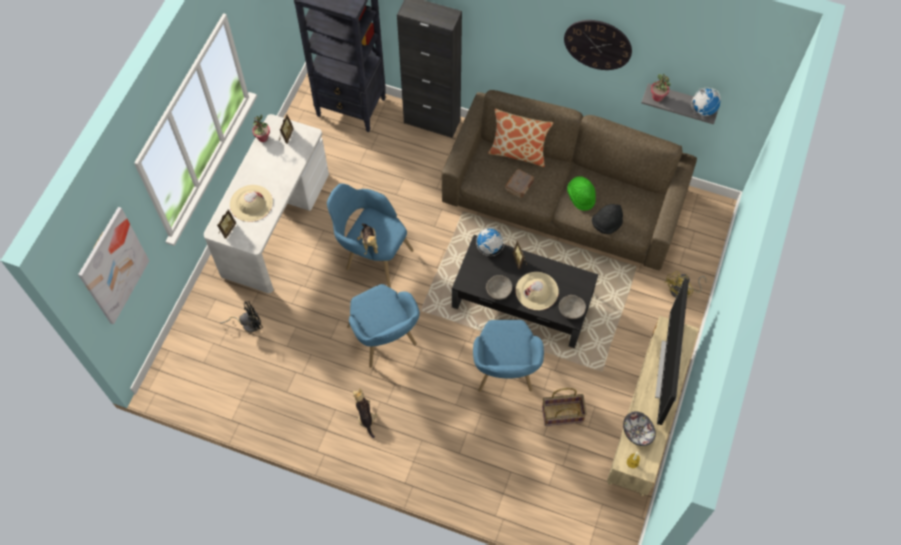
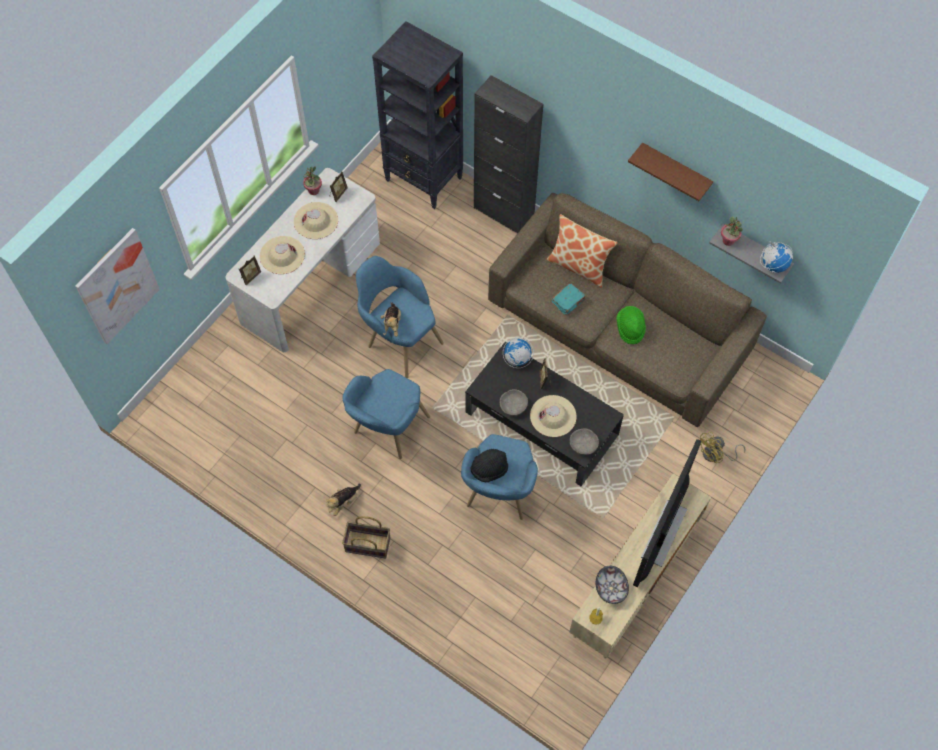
camera: 15 degrees right, 0 degrees up
black fan [220,301,263,333] -> none
blue armchair [347,284,420,368] -> blue armchair turned 45 degrees clockwise [342,369,430,459]
plush toy [353,388,377,438] -> plush toy turned 135 degrees counterclockwise [325,483,361,516]
brown book [505,169,534,198] -> turquoise book [552,284,585,315]
basket [542,388,587,426] -> basket moved to [342,516,391,559]
wall clock [564,20,632,70] -> brown shelf [628,143,713,201]
black hat [592,204,623,234] -> black hat moved to [470,449,508,482]
none -> beige hat [294,202,338,239]

